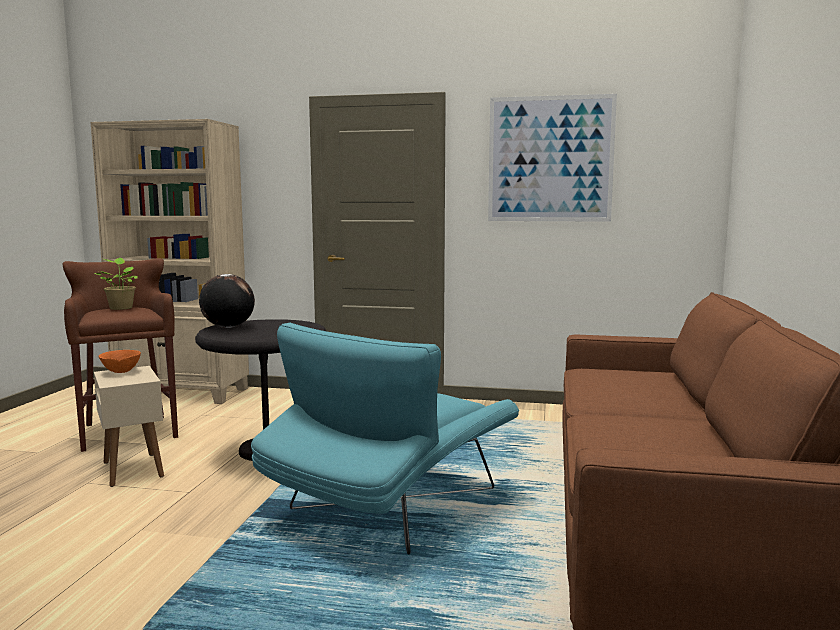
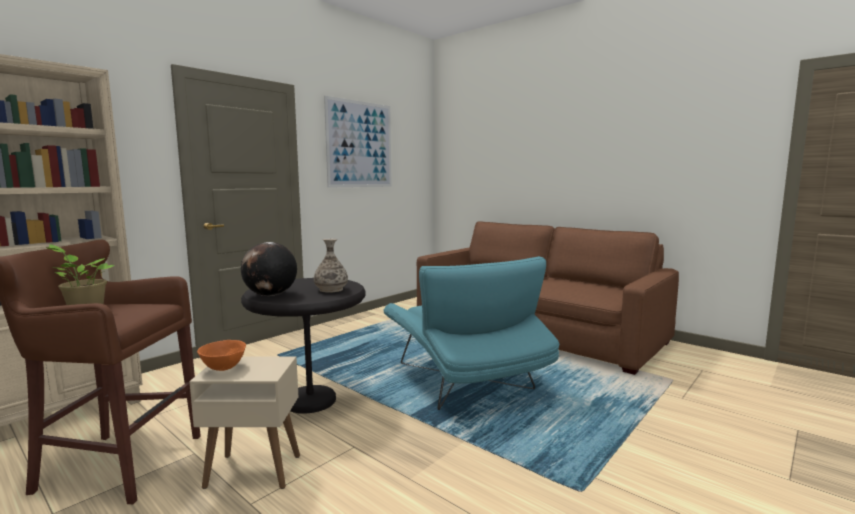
camera: 60 degrees left, 0 degrees up
none -> vase [314,239,348,293]

